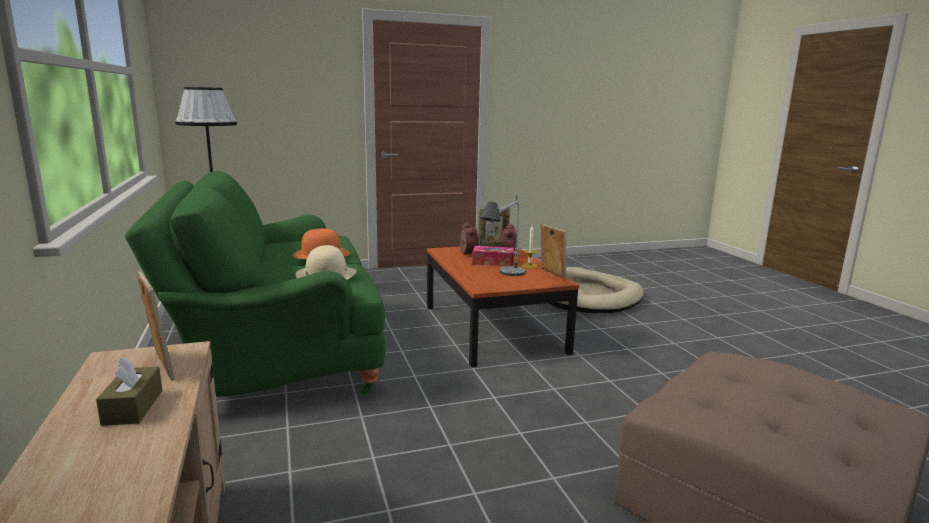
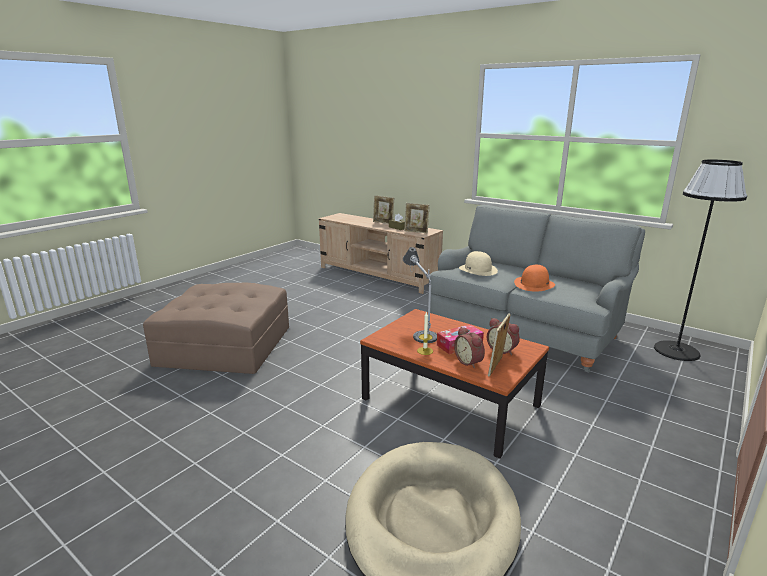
camera: 145 degrees right, 5 degrees up
green sofa [124,171,385,397] -> grey sofa [430,205,645,373]
picture frame [541,224,567,280] -> picture frame moved to [373,195,394,224]

